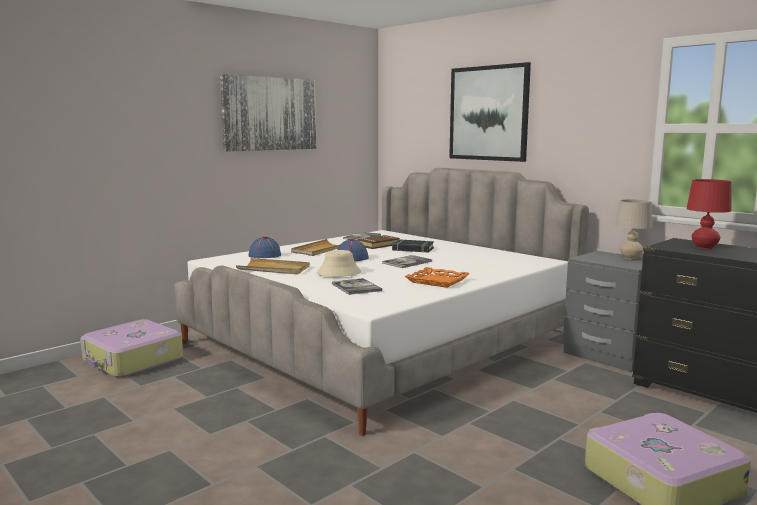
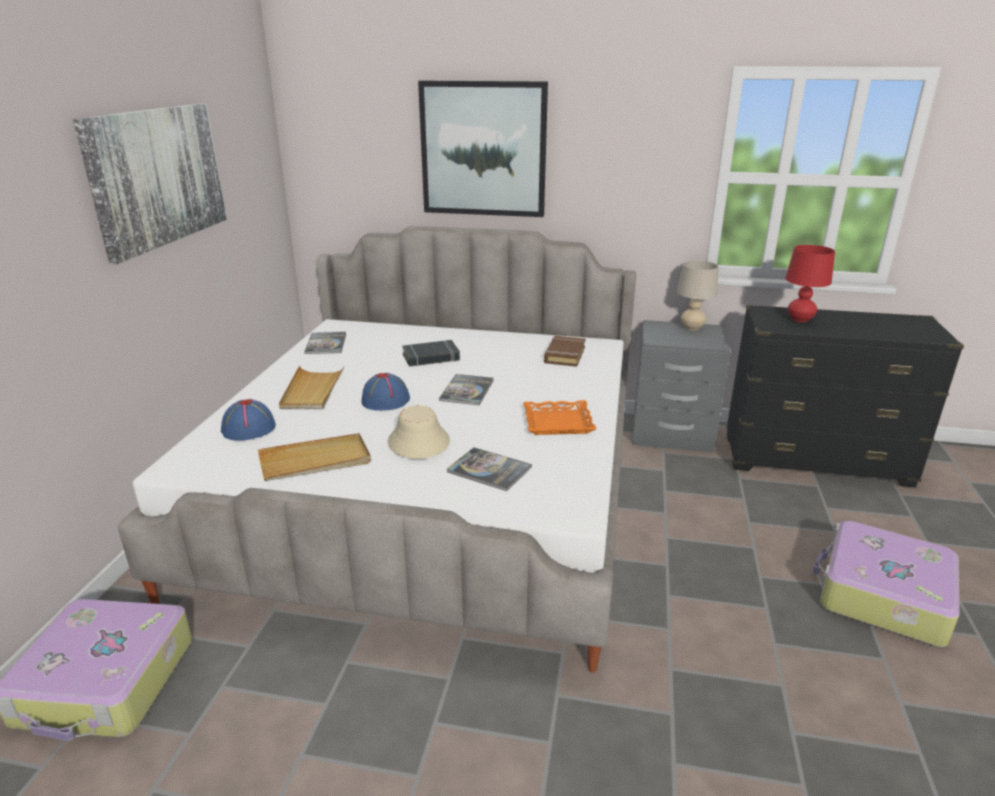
camera: 35 degrees left, 15 degrees up
brown book [358,235,400,249] -> brown book moved to [544,336,585,367]

